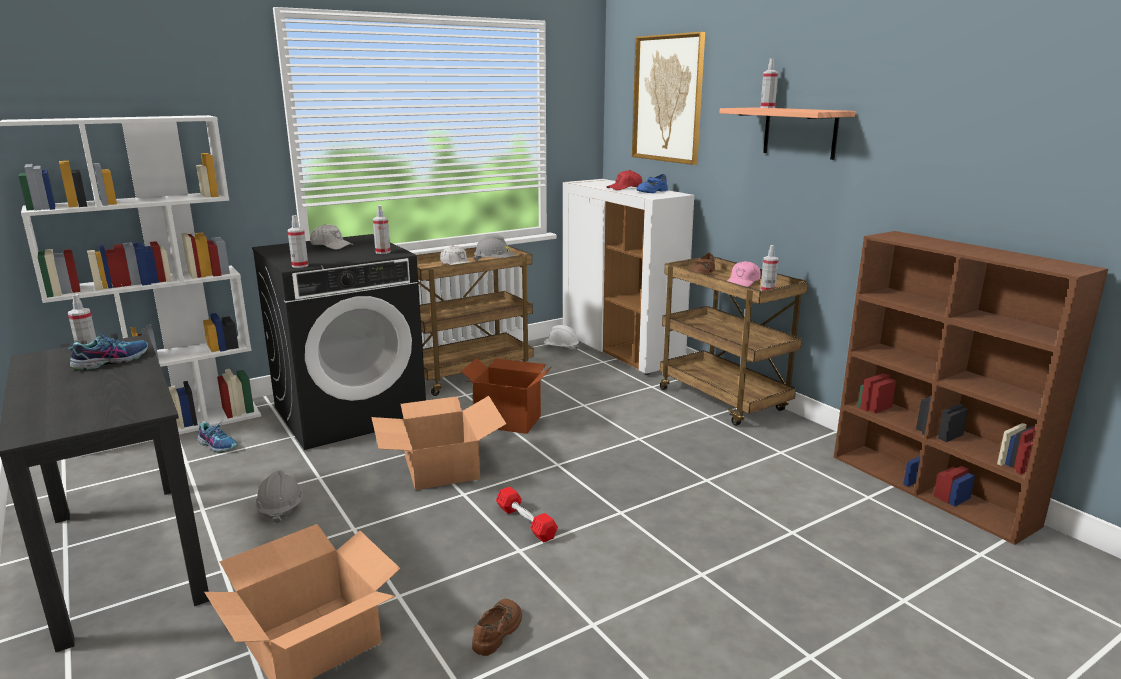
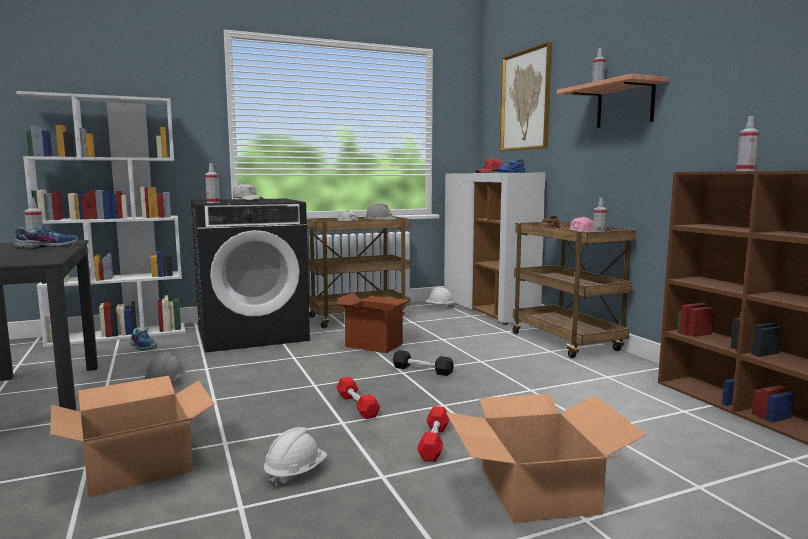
camera: 10 degrees right, 10 degrees down
cardboard box [371,396,506,490] -> cardboard box moved to [446,394,646,523]
spray bottle [373,205,391,254] -> spray bottle moved to [736,116,759,171]
brown shoe [472,599,522,656] -> white hard hat [264,427,327,488]
none -> black dumbbell [393,350,454,376]
none -> red dumbbell [417,406,449,462]

